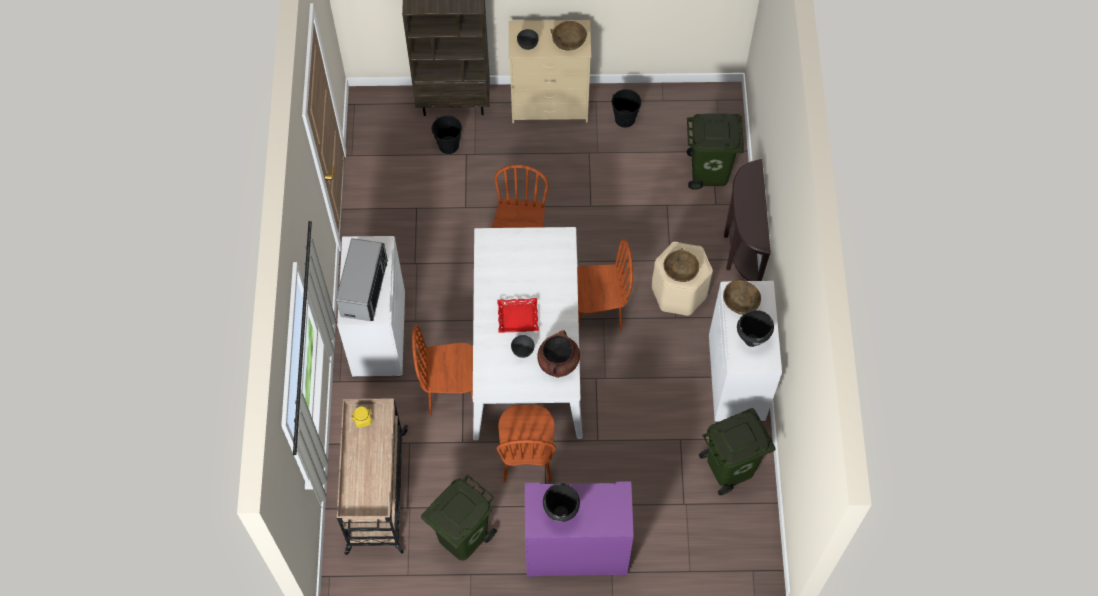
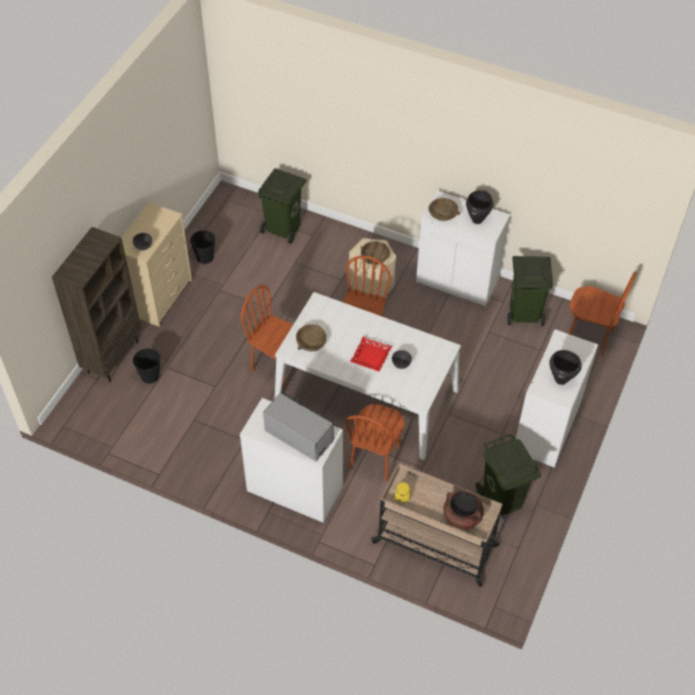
camera: 65 degrees left, 10 degrees down
brown chair [496,405,556,482] -> brown chair moved to [569,271,637,356]
purple cabinet [525,481,634,577] -> white cabinet [516,329,598,469]
brown cooking pot [537,330,580,378] -> brown cooking pot moved to [443,491,484,530]
brown bowl [551,21,587,50] -> brown bowl moved to [296,324,327,351]
brown console table [724,159,771,281] -> none

